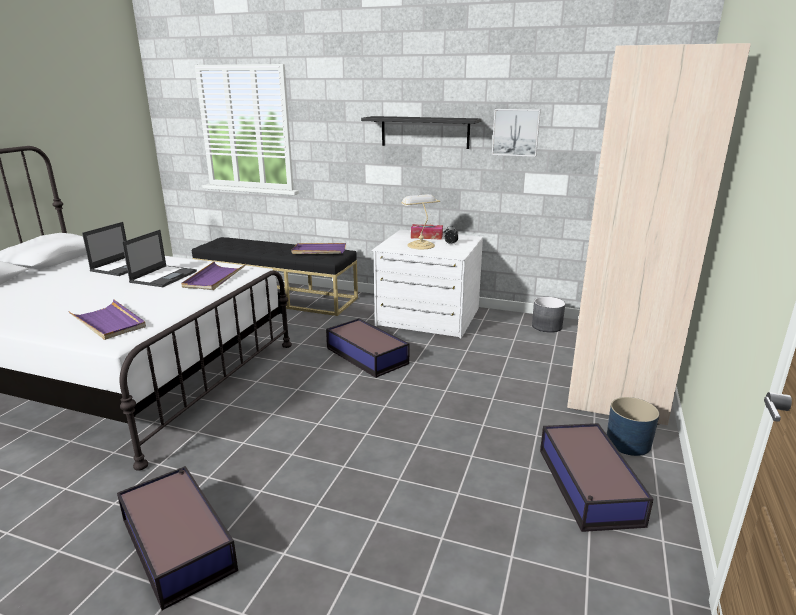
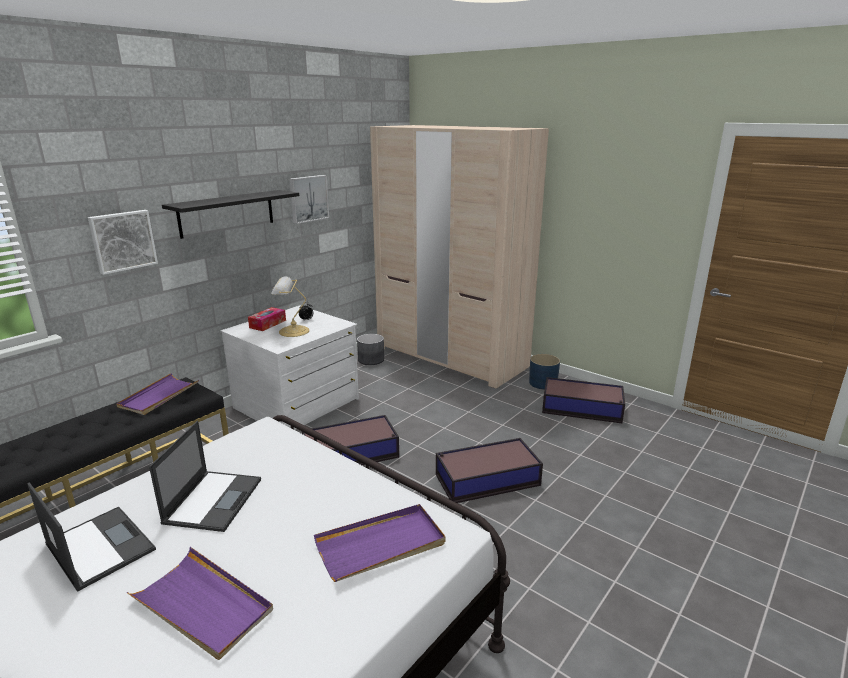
camera: 70 degrees left, 0 degrees up
storage box [117,466,238,610] -> storage box moved to [436,438,543,503]
laptop [122,230,197,287] -> laptop turned 60 degrees clockwise [149,421,261,532]
purple tray [181,262,246,290] -> purple tray moved to [126,547,273,660]
none -> picture [88,210,158,275]

